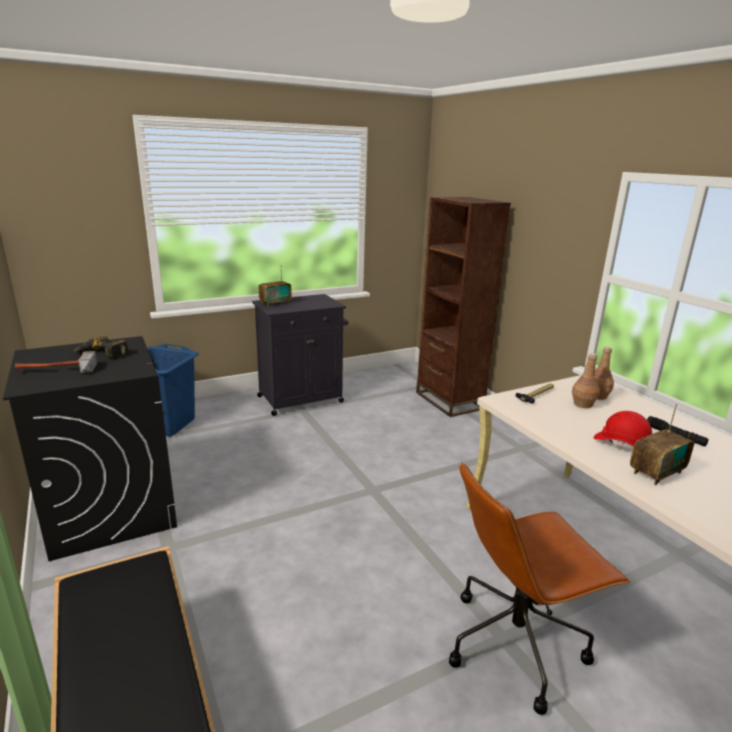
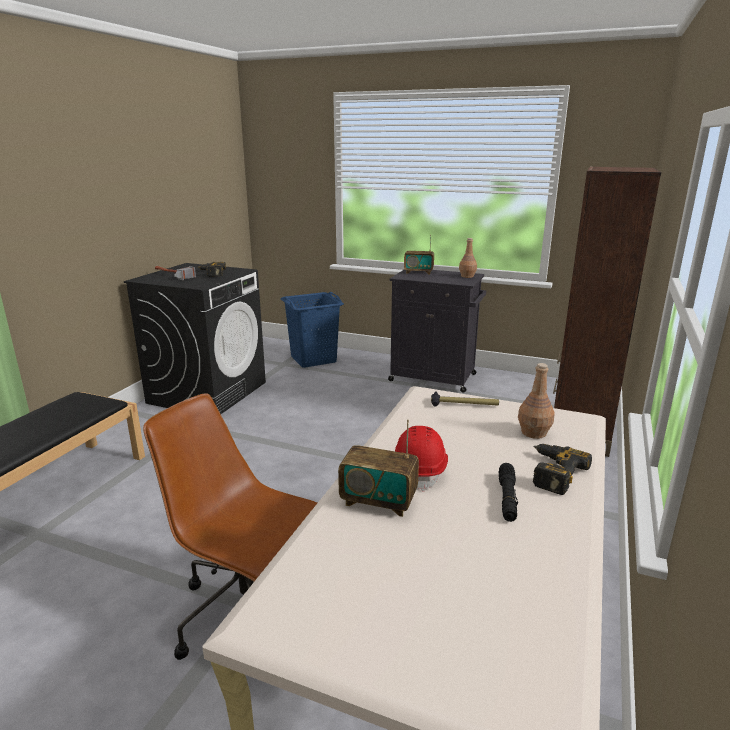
camera: 50 degrees right, 0 degrees up
brown bottle [572,353,600,408] -> brown bottle moved to [459,238,477,278]
none -> power drill [533,444,592,495]

